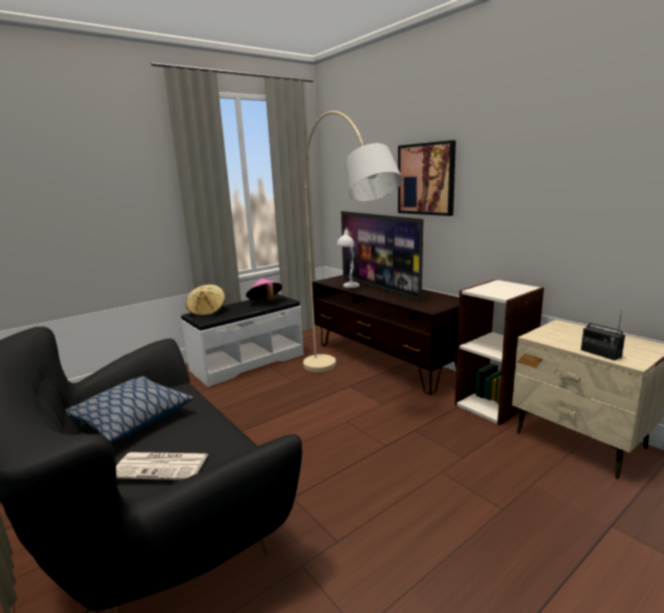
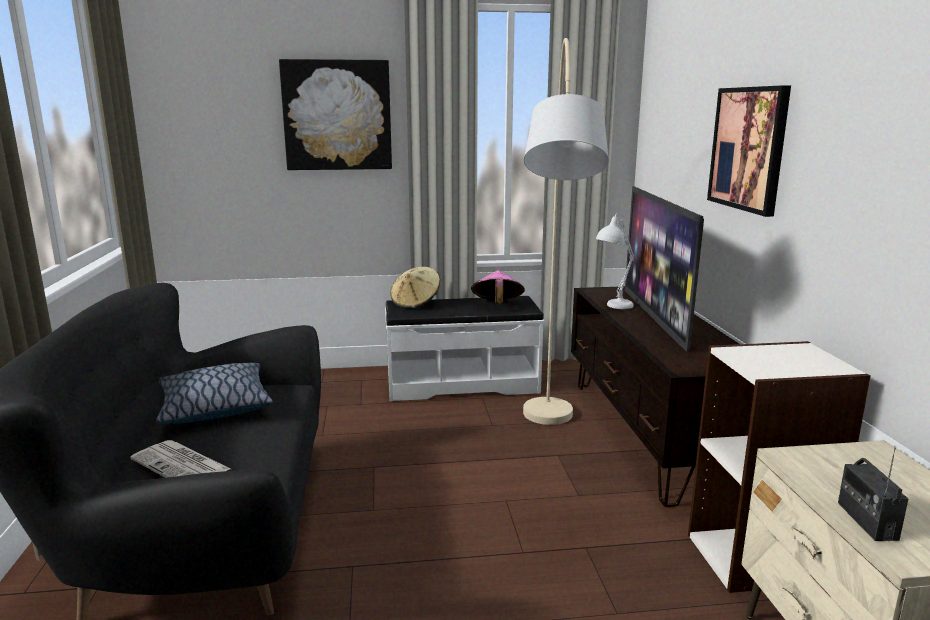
camera: 30 degrees right, 0 degrees up
none -> picture [279,59,392,170]

